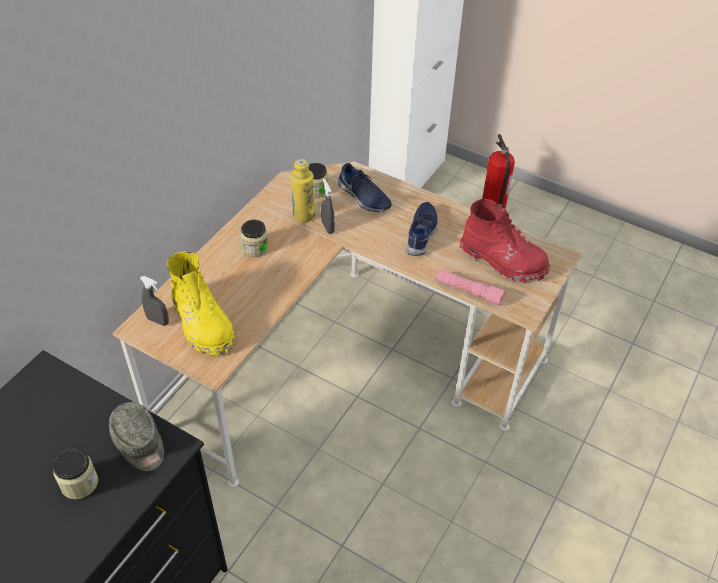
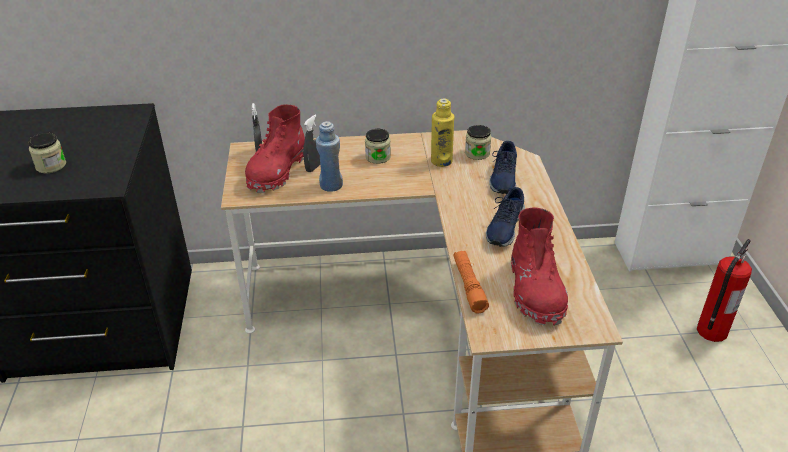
camera: 55 degrees right, 10 degrees down
grey cap [109,402,164,471] -> none
yellow boot [167,251,235,356] -> red boot [245,105,305,193]
grey spray bottle [321,179,335,234] -> grey spray bottle moved to [303,115,320,172]
blue shoe [406,202,438,256] -> blue shoe turned 135 degrees clockwise [486,187,525,247]
pink flashlight [435,269,505,305] -> orange flashlight [453,251,489,313]
none -> blue bottle [316,121,343,192]

